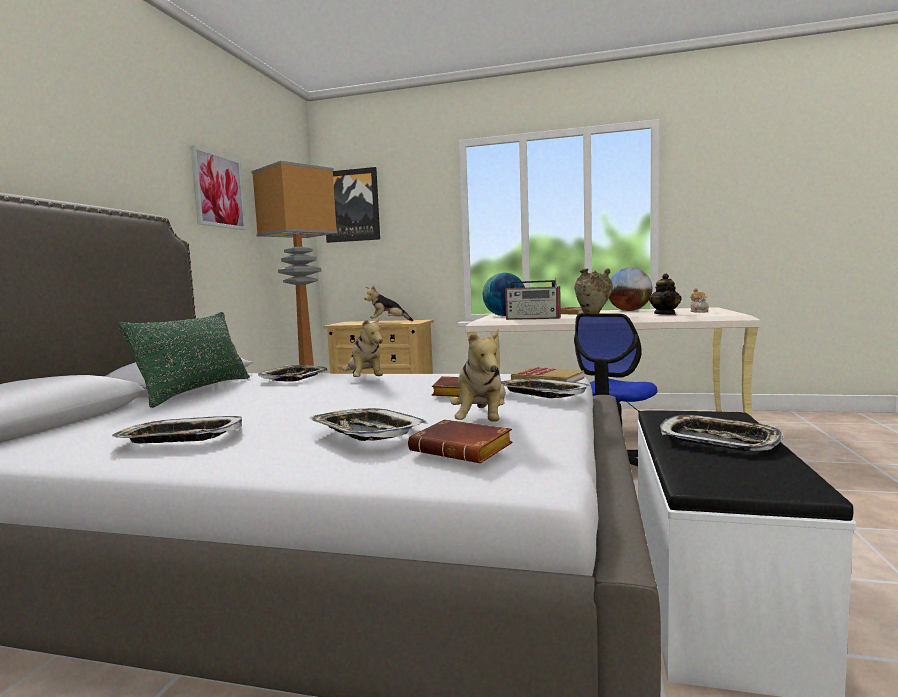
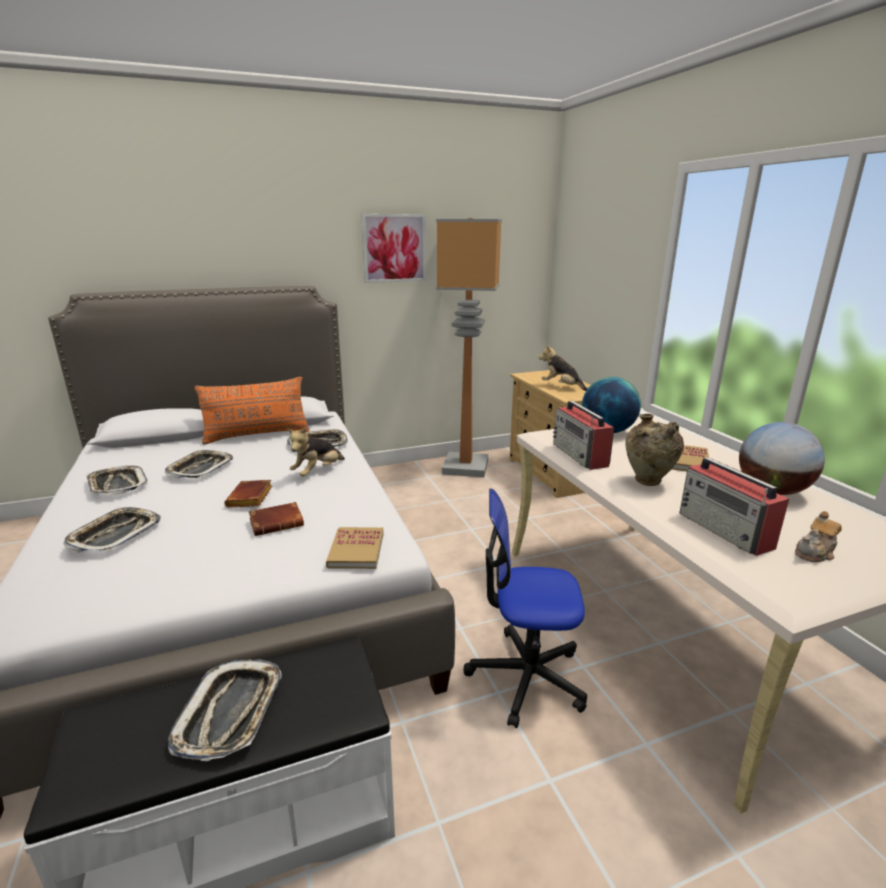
camera: 55 degrees right, 15 degrees up
green pillow [118,312,250,408] -> orange pillow [195,377,310,444]
picture [326,167,380,243] -> none
brown book [408,419,513,463] -> brown book moved to [224,480,272,508]
plush toy [450,328,506,421] -> none
tray [501,378,590,398] -> tray moved to [165,450,233,479]
teapot [649,273,682,315] -> radio [679,457,789,556]

